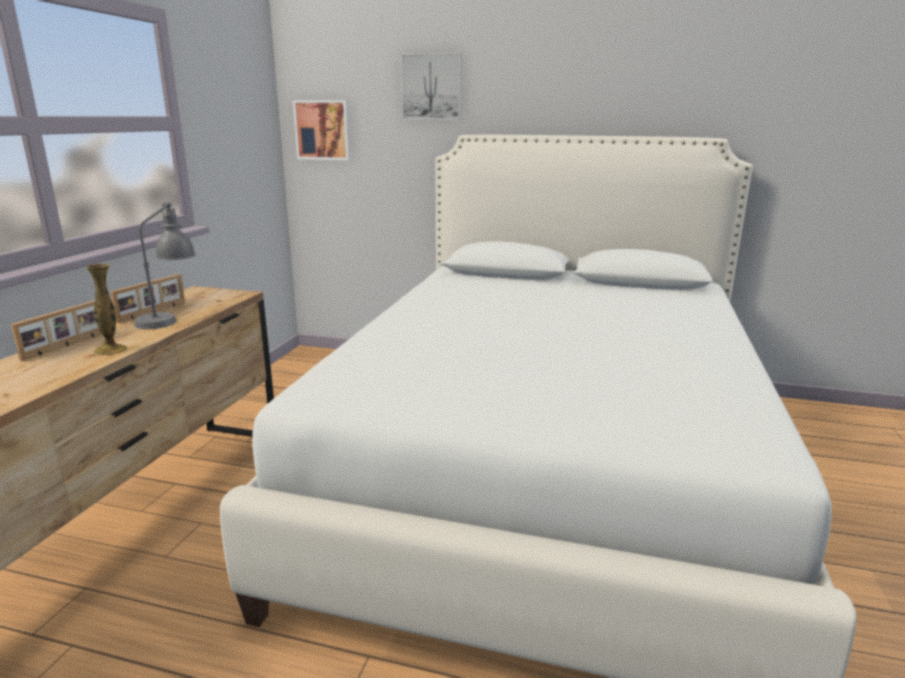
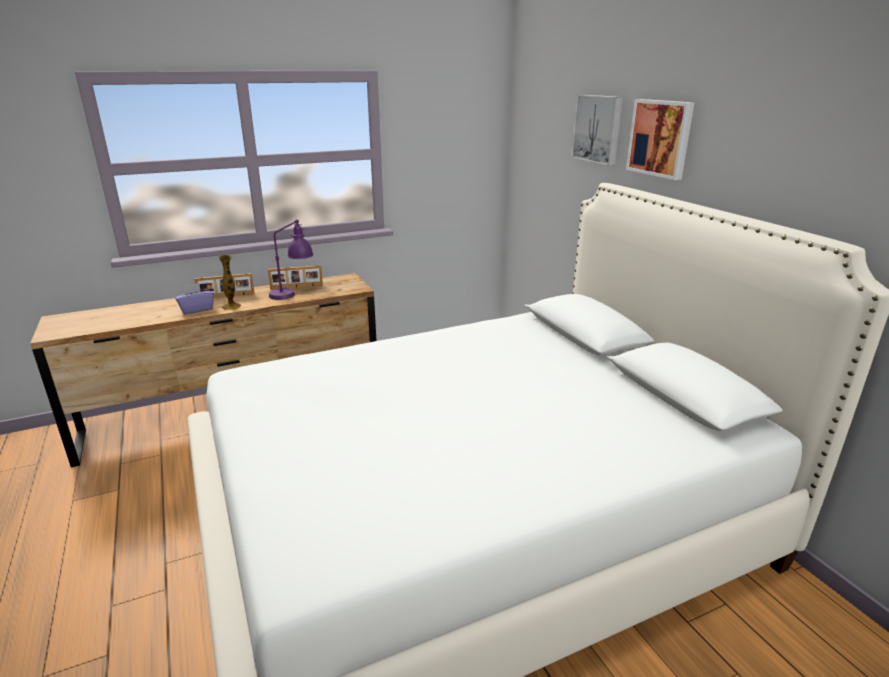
camera: 50 degrees right, 5 degrees up
grey table lamp [134,202,196,329] -> purple table lamp [269,219,314,300]
picture [293,100,351,160] -> picture moved to [626,99,694,180]
none -> purple tissue box [175,283,214,315]

